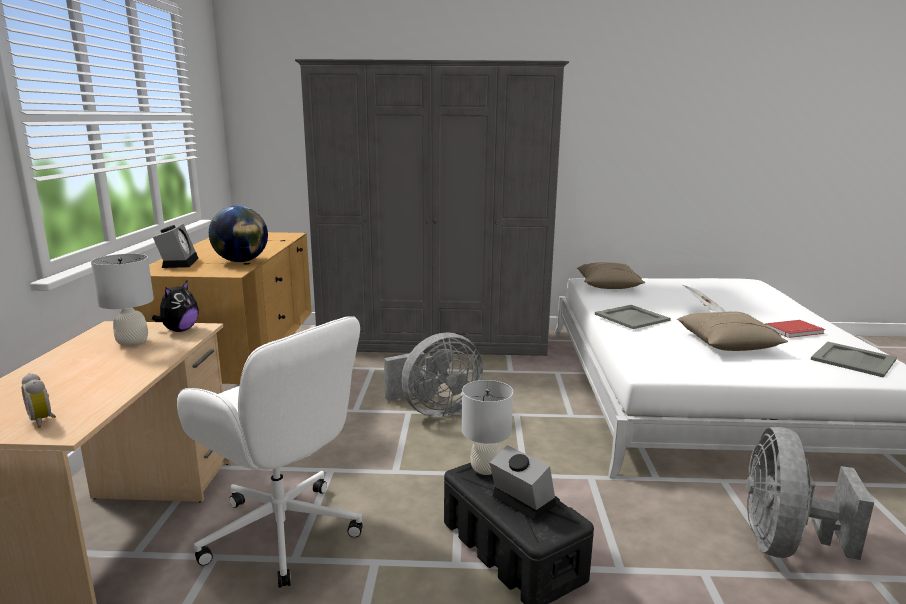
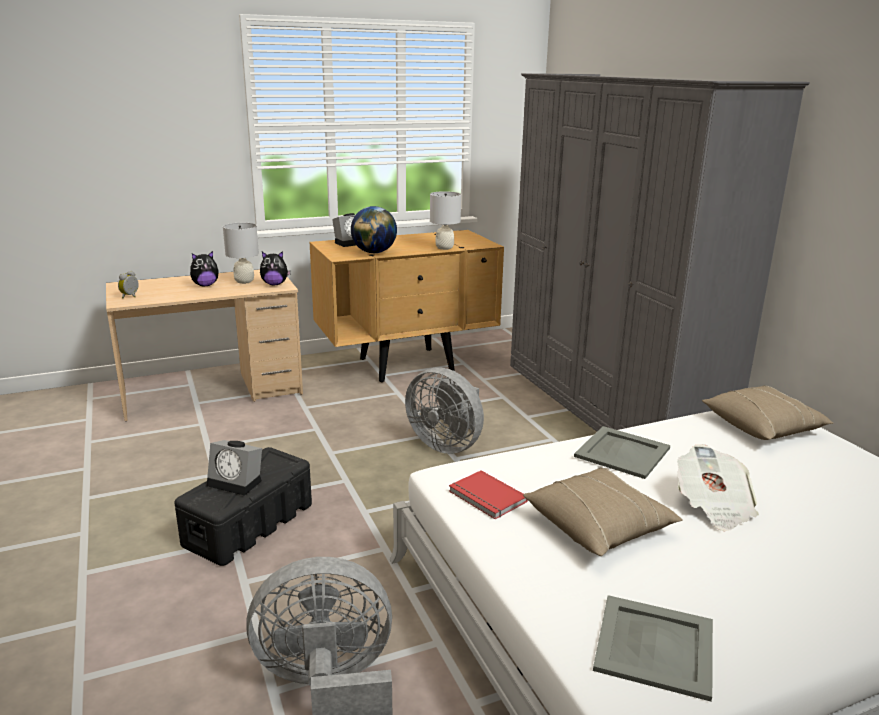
camera: 65 degrees right, 5 degrees up
white office chair [177,316,363,588] -> none
grey table lamp [462,380,513,475] -> grey table lamp moved to [430,191,461,250]
alarm clock [489,445,556,520] -> alarm clock turned 90 degrees clockwise [207,440,262,496]
red book [765,320,825,338] -> red book moved to [449,470,528,519]
none -> plush toy [190,251,219,286]

